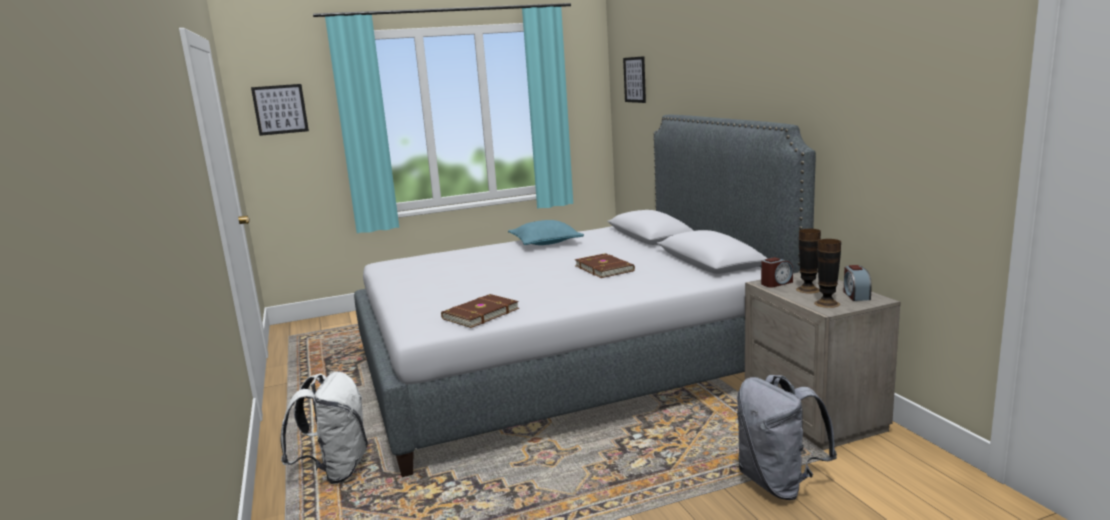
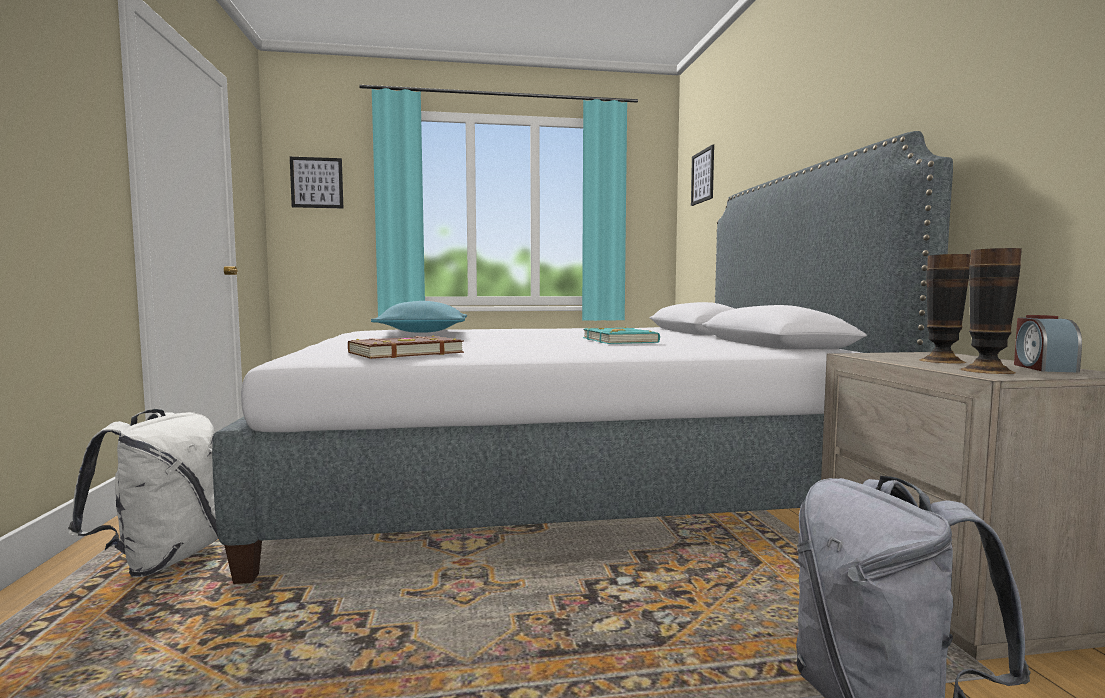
camera: 10 degrees right, 10 degrees down
turquoise pillow [508,220,584,245] -> turquoise pillow moved to [371,301,467,333]
brown book [575,253,635,278] -> turquoise book [583,327,660,344]
alarm clock [761,257,793,288] -> none

